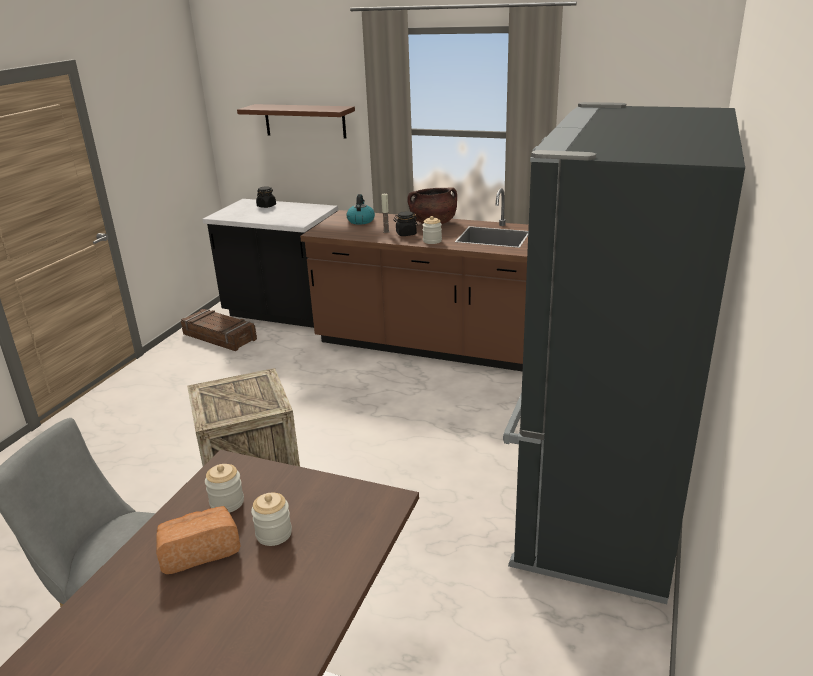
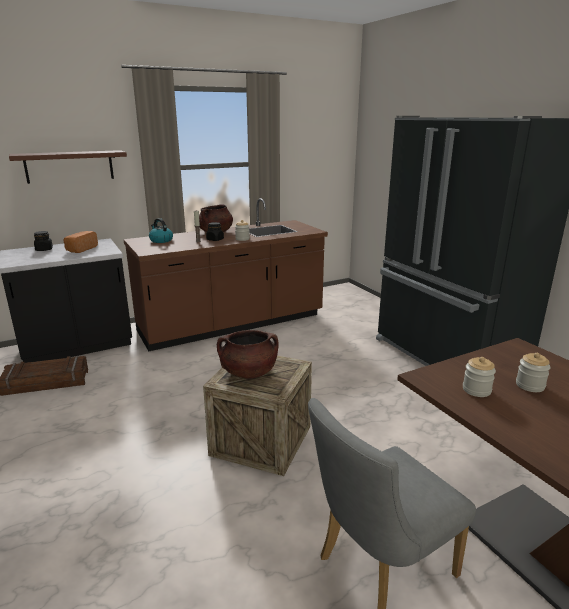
camera: 50 degrees left, 5 degrees down
bread [156,506,241,574] -> bread moved to [63,231,98,253]
none -> brown cooking pot [217,330,279,379]

